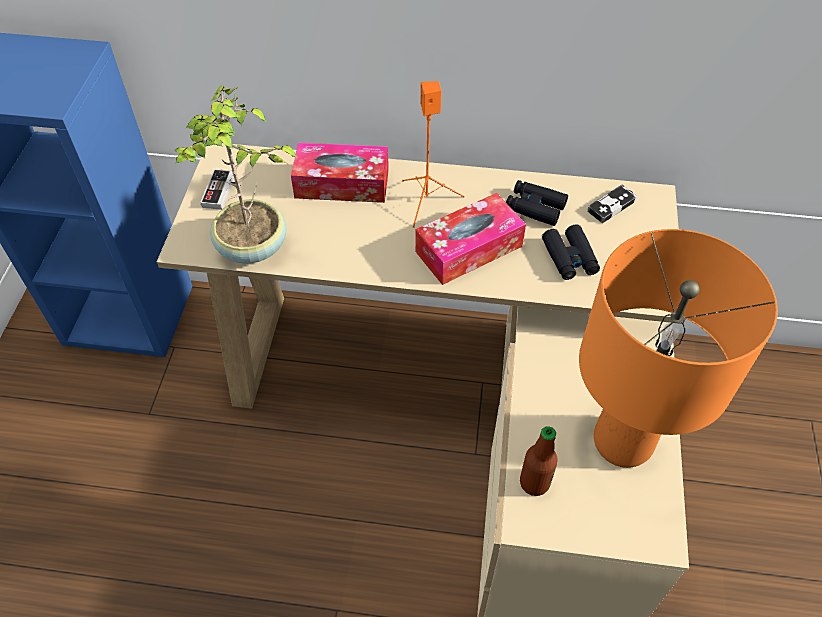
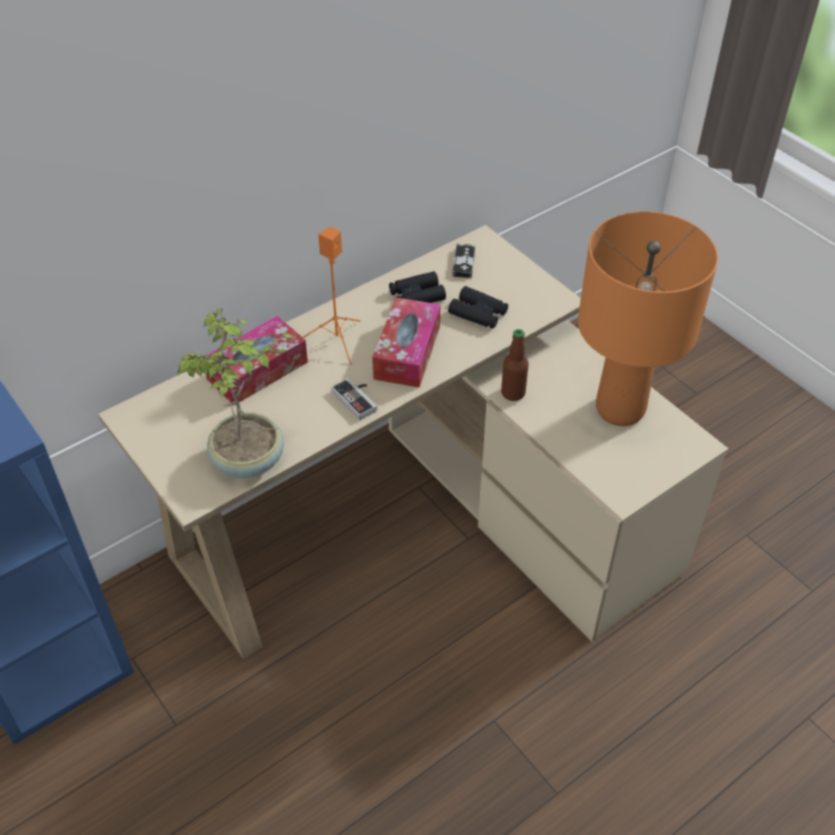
camera: 45 degrees left, 5 degrees down
game controller [200,169,241,210] -> game controller moved to [331,378,377,420]
bottle [520,426,558,496] -> bottle moved to [501,329,529,401]

